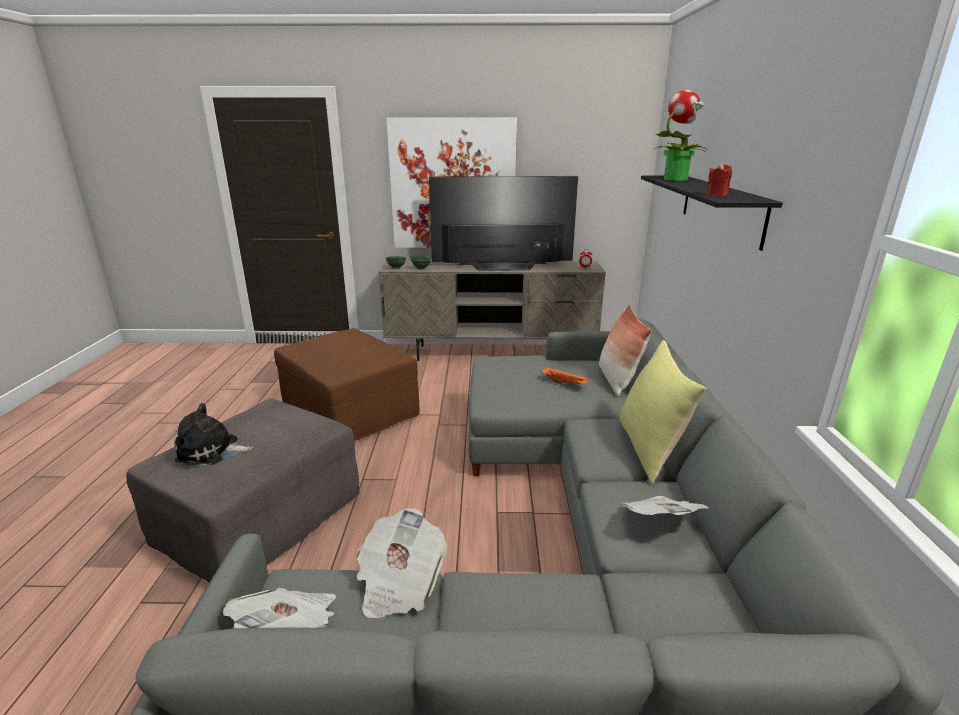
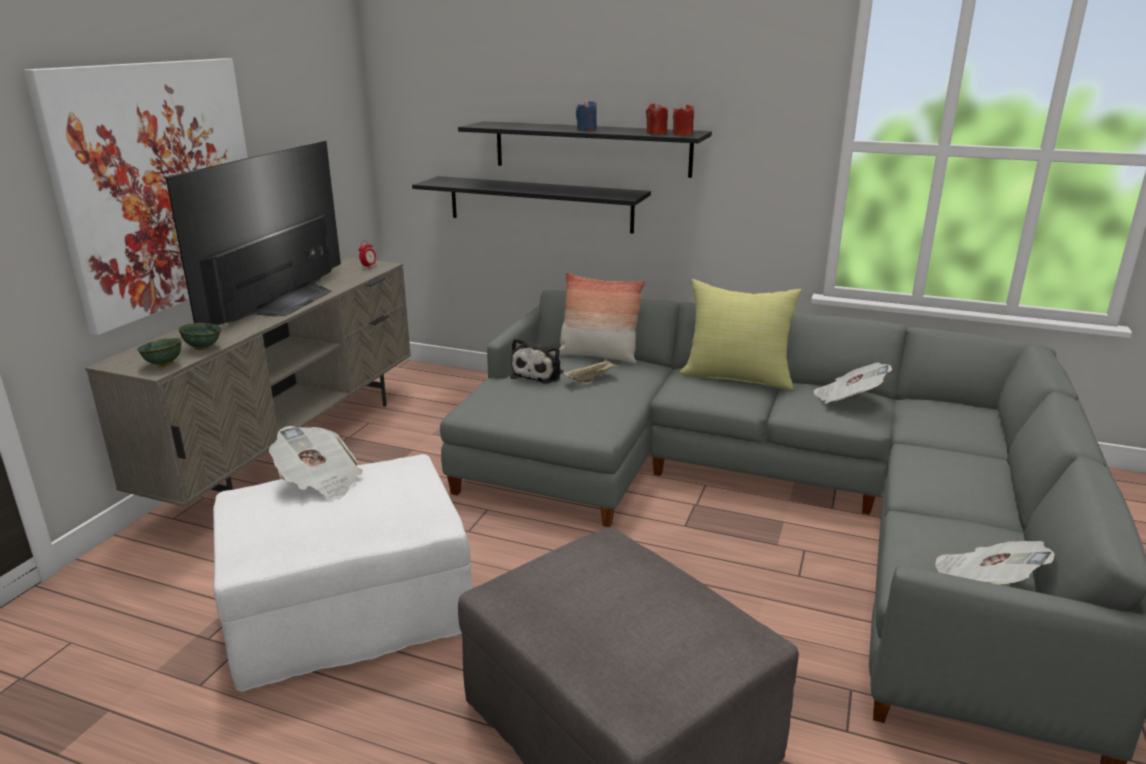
camera: 70 degrees left, 0 degrees up
plush toy [174,403,253,466] -> plush toy moved to [510,338,563,384]
brown ottoman [274,328,420,441] -> white ottoman [213,454,473,691]
newspaper [356,508,447,618] -> newspaper moved to [269,426,363,500]
orange tray [541,367,589,384] -> beige tray [563,359,619,382]
potted plant [654,90,708,181] -> none
none -> black shelf [412,176,651,234]
none -> blue candle [576,99,597,131]
none -> red candle [673,103,694,136]

